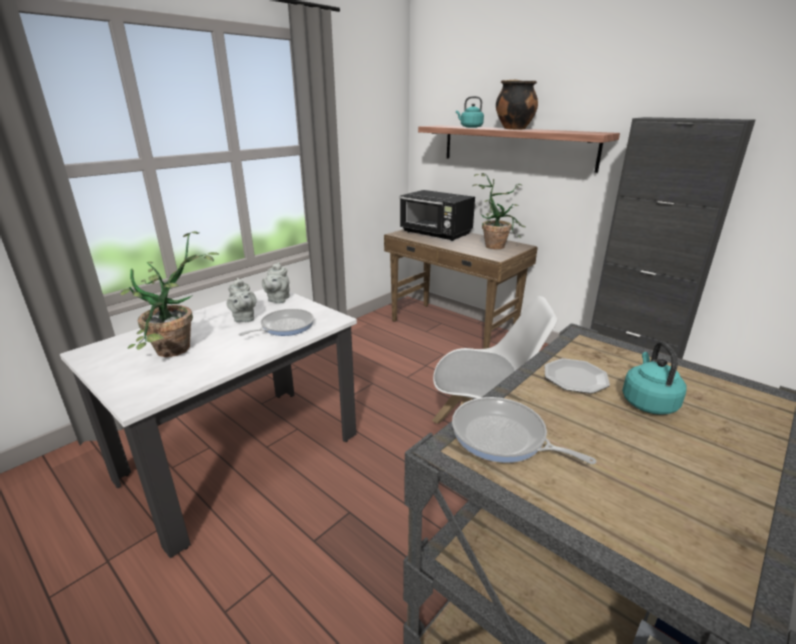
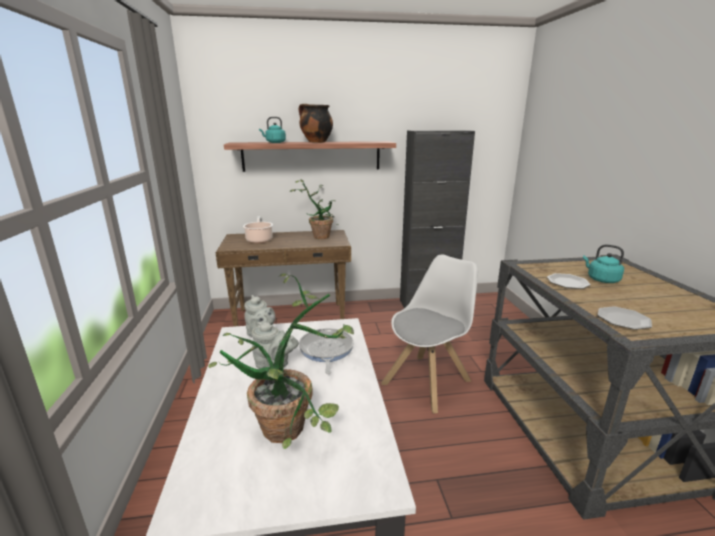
camera: 50 degrees left, 5 degrees down
black microwave [400,190,475,241] -> cooking pot [243,216,273,243]
frying pan [452,397,596,464] -> plate [598,306,652,330]

